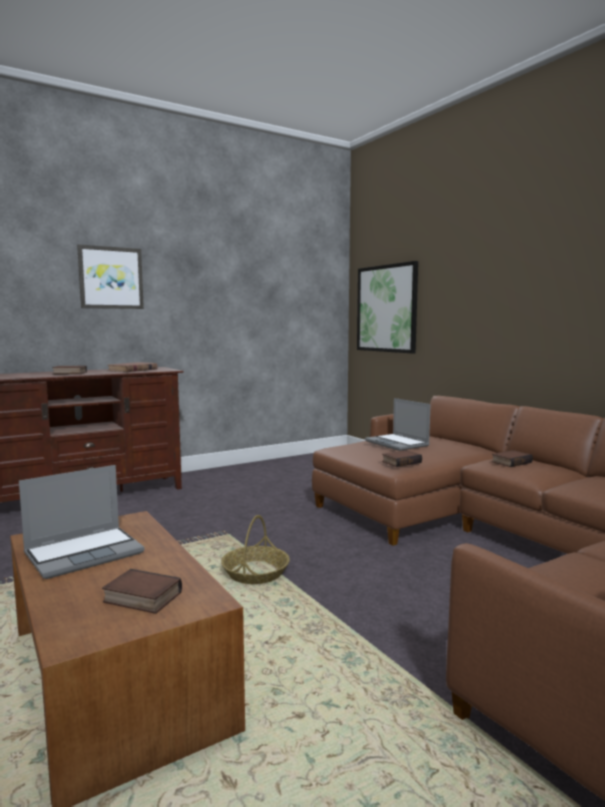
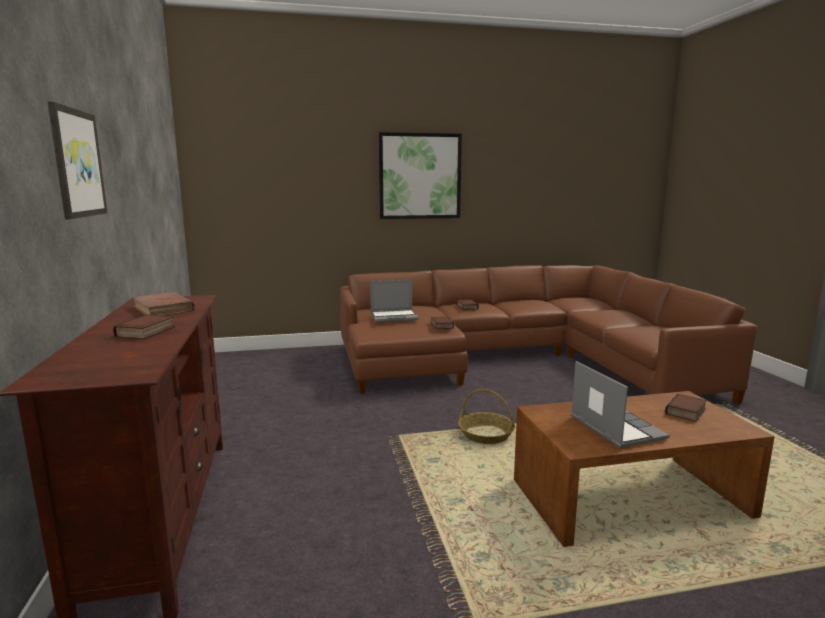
camera: 70 degrees left, 5 degrees up
picture [357,261,418,353] -> picture moved to [379,132,462,219]

